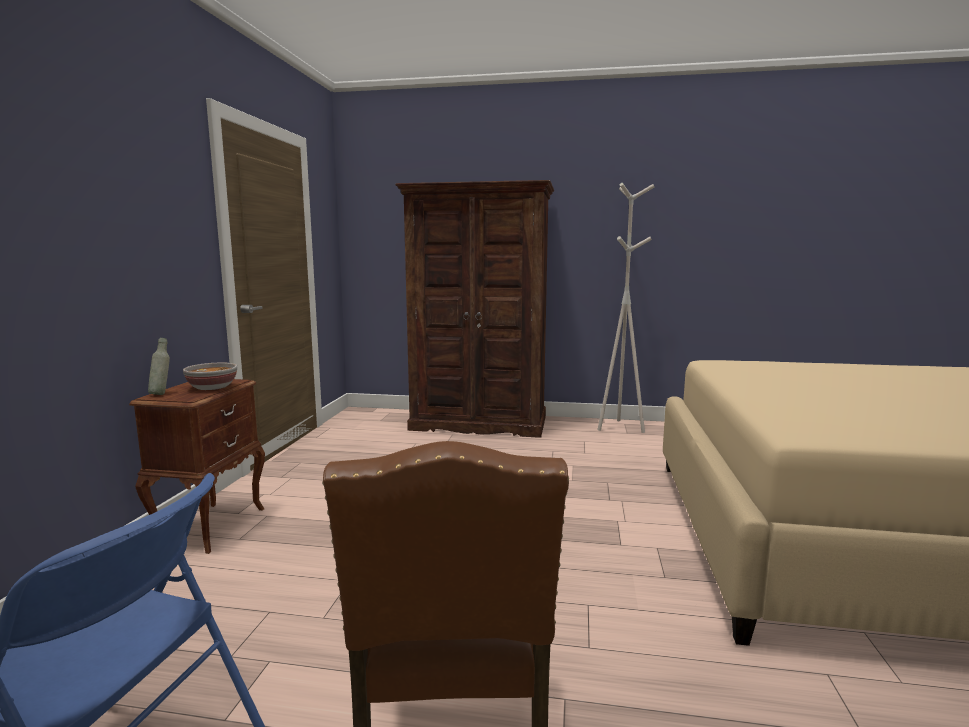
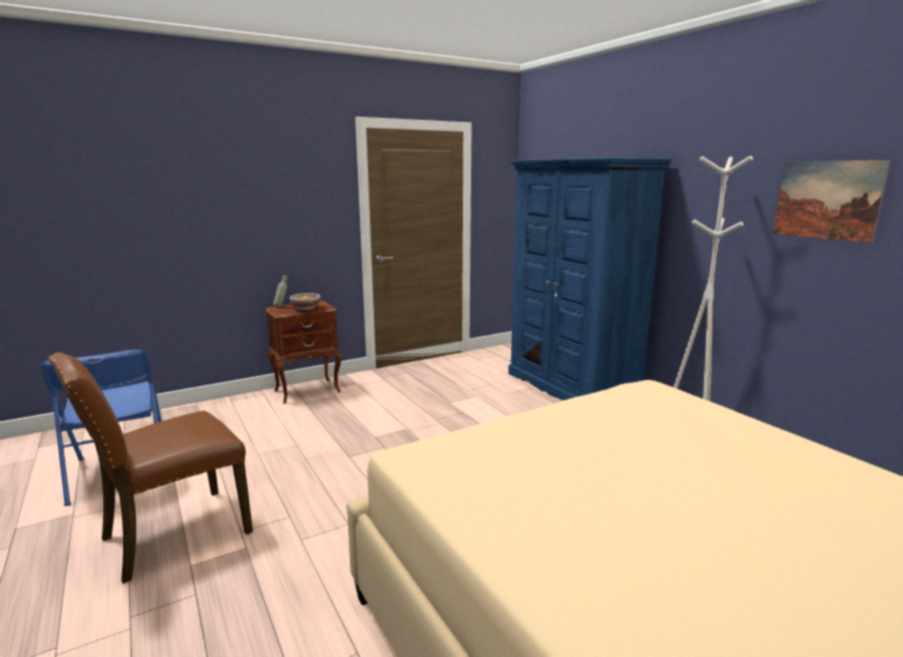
camera: 50 degrees right, 5 degrees up
brown wardrobe [395,180,554,438] -> blue wardrobe [508,157,671,400]
none -> picture [773,160,890,243]

